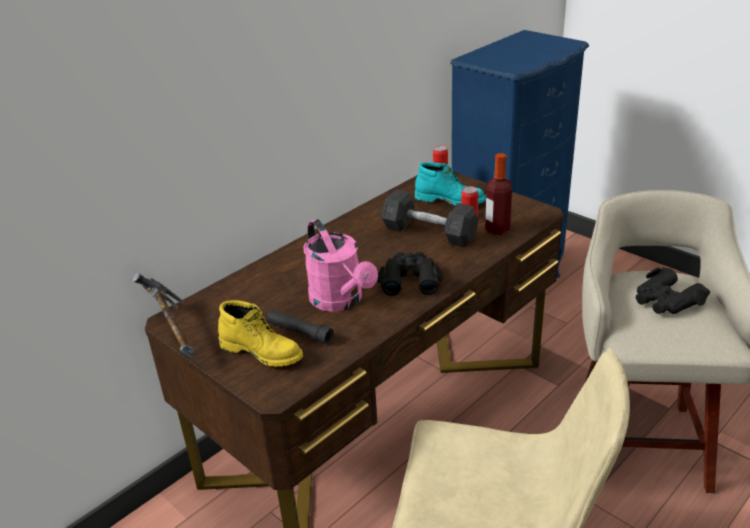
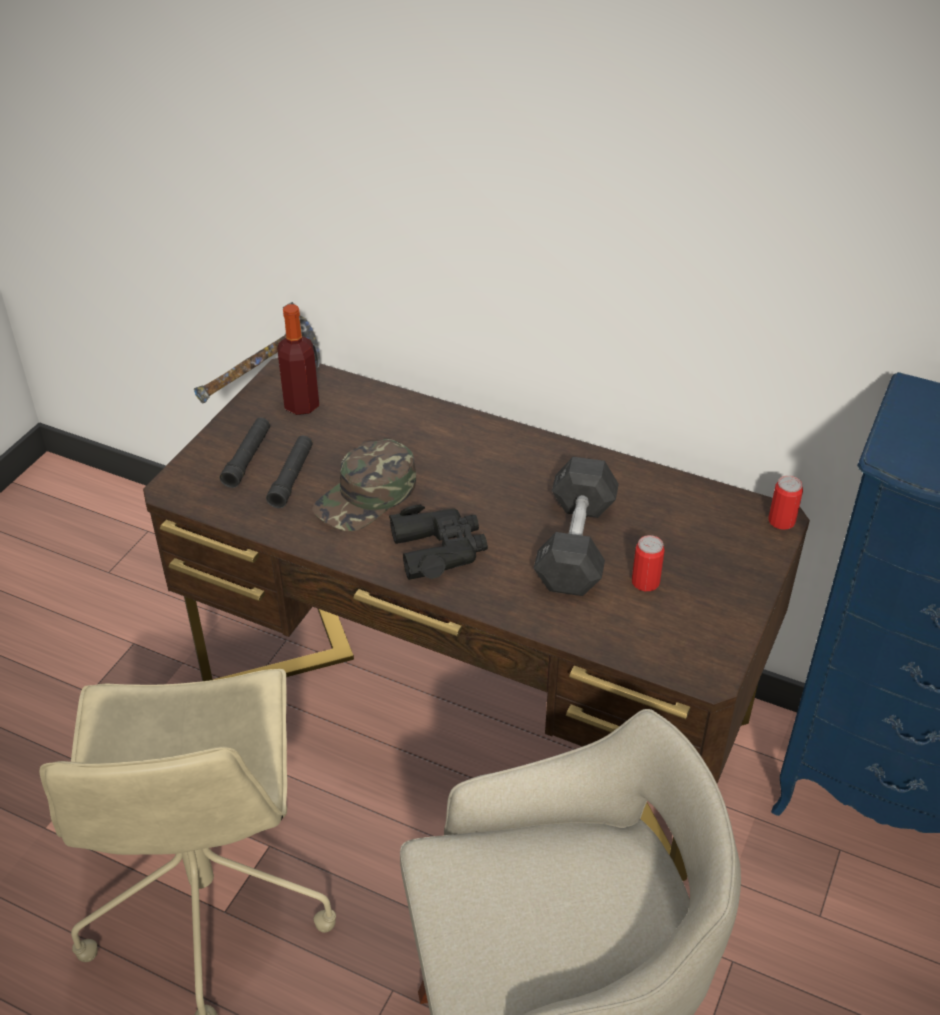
camera: 70 degrees right, 10 degrees up
yellow boot [218,300,303,367] -> black flashlight [220,418,270,488]
pink watering can [303,219,378,312] -> green cap [312,439,416,532]
turquoise boot [415,162,486,206] -> none
bottle [485,153,512,235] -> bottle moved to [277,304,319,415]
black binoculars [636,267,710,314] -> none

